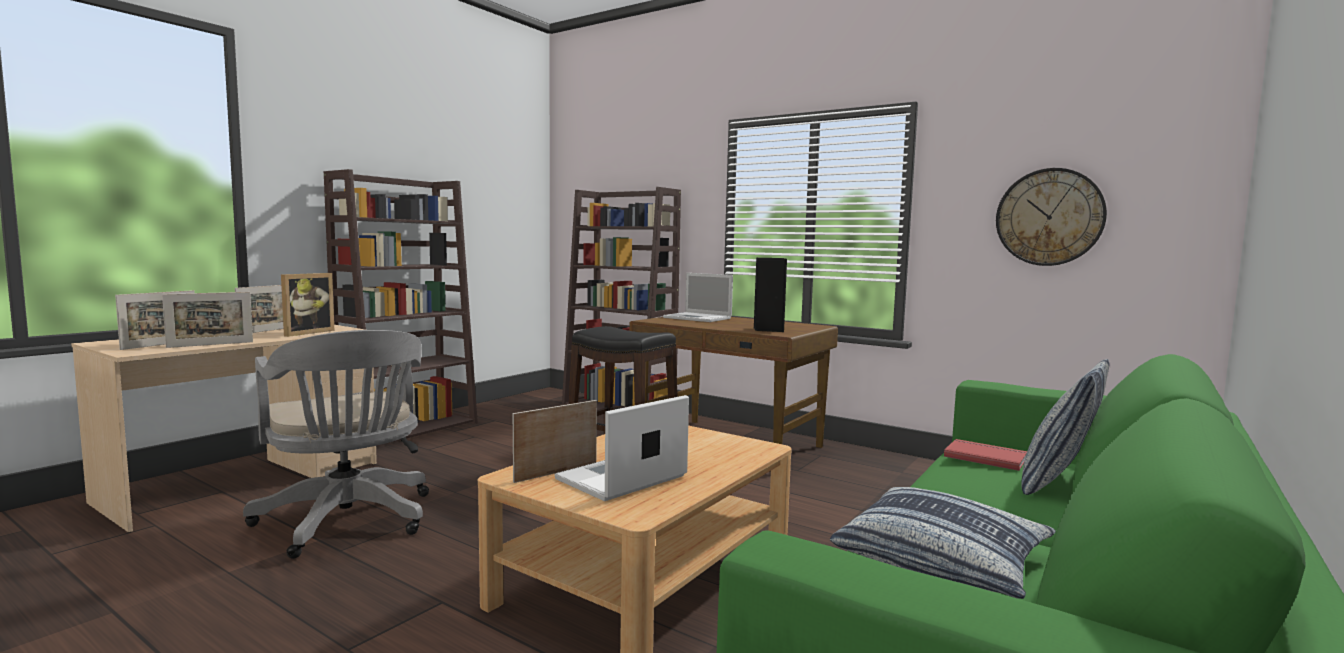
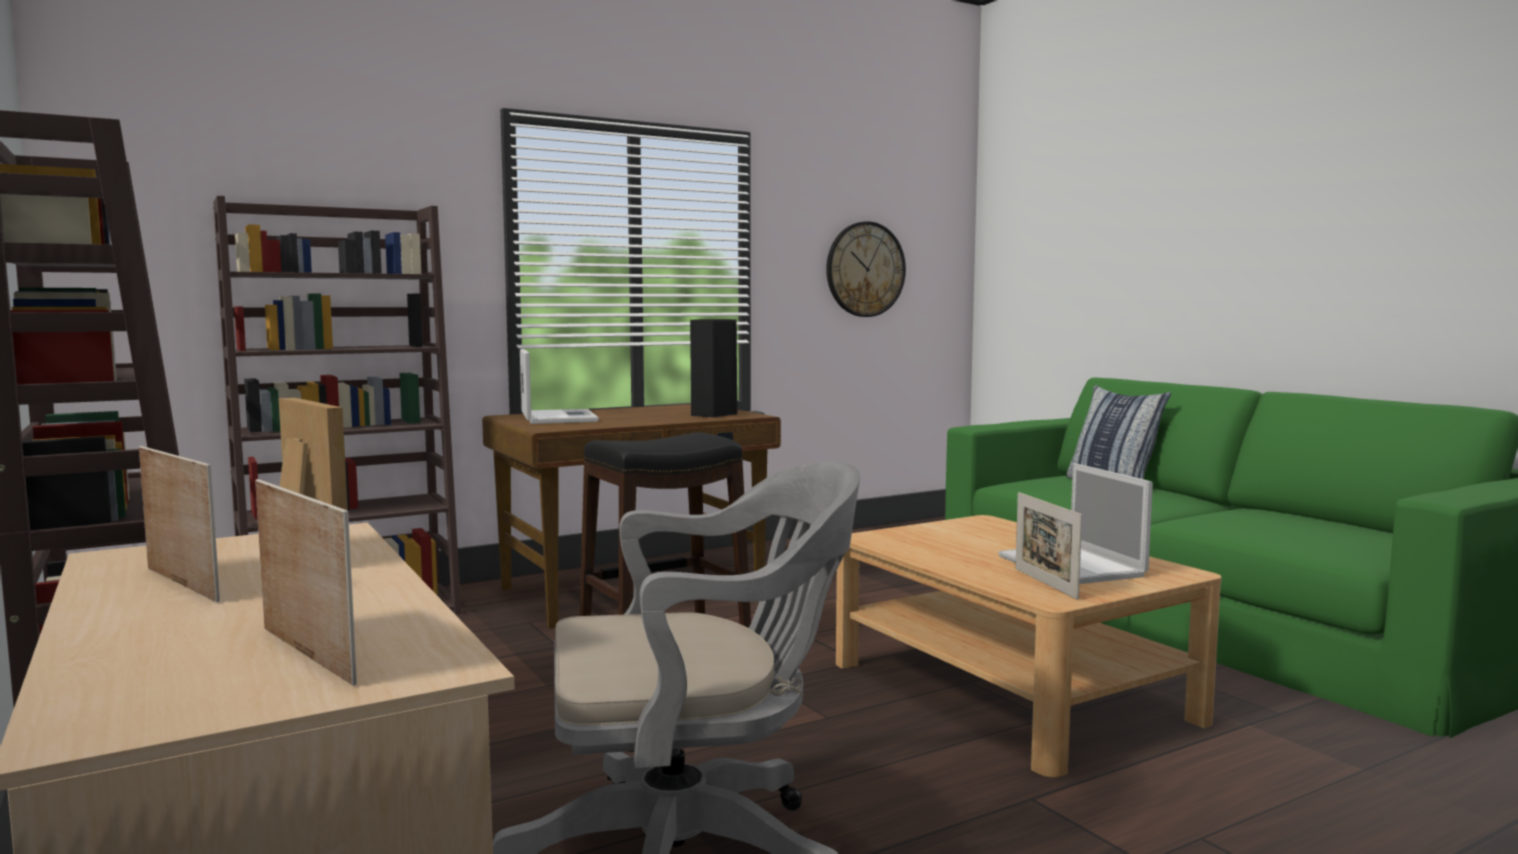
camera: 65 degrees left, 0 degrees up
picture frame [162,292,253,348] -> none
laptop [663,273,733,322] -> laptop turned 75 degrees counterclockwise [520,349,599,424]
pillow [830,487,1056,599] -> none
red book [944,439,1027,471] -> none

